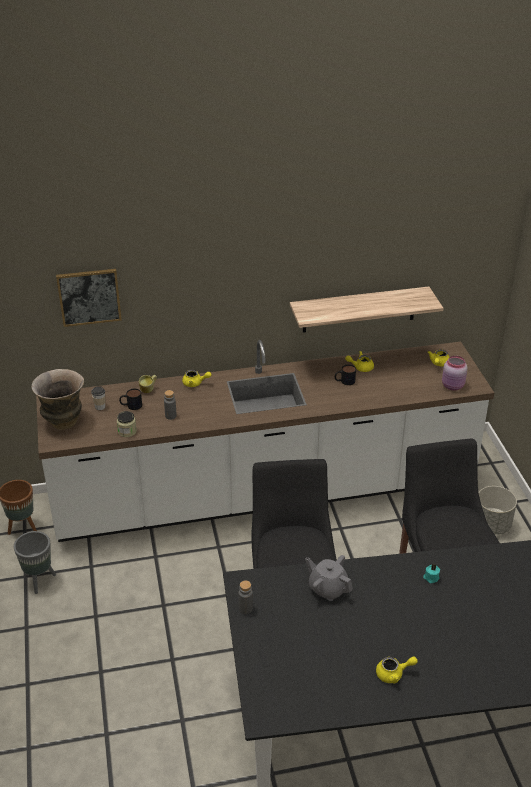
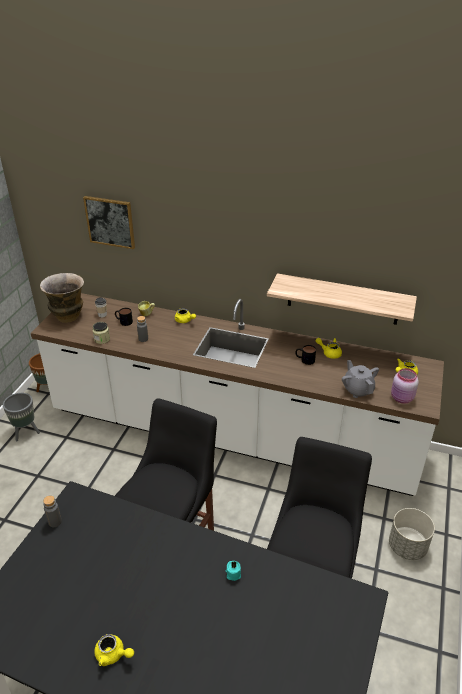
camera: 30 degrees right, 0 degrees up
grey teapot [305,555,353,601] -> grey teapot moved to [342,360,379,398]

